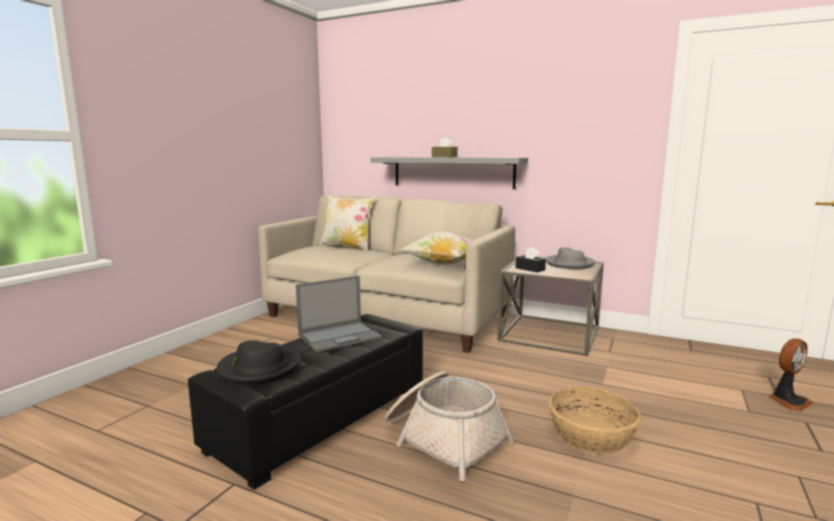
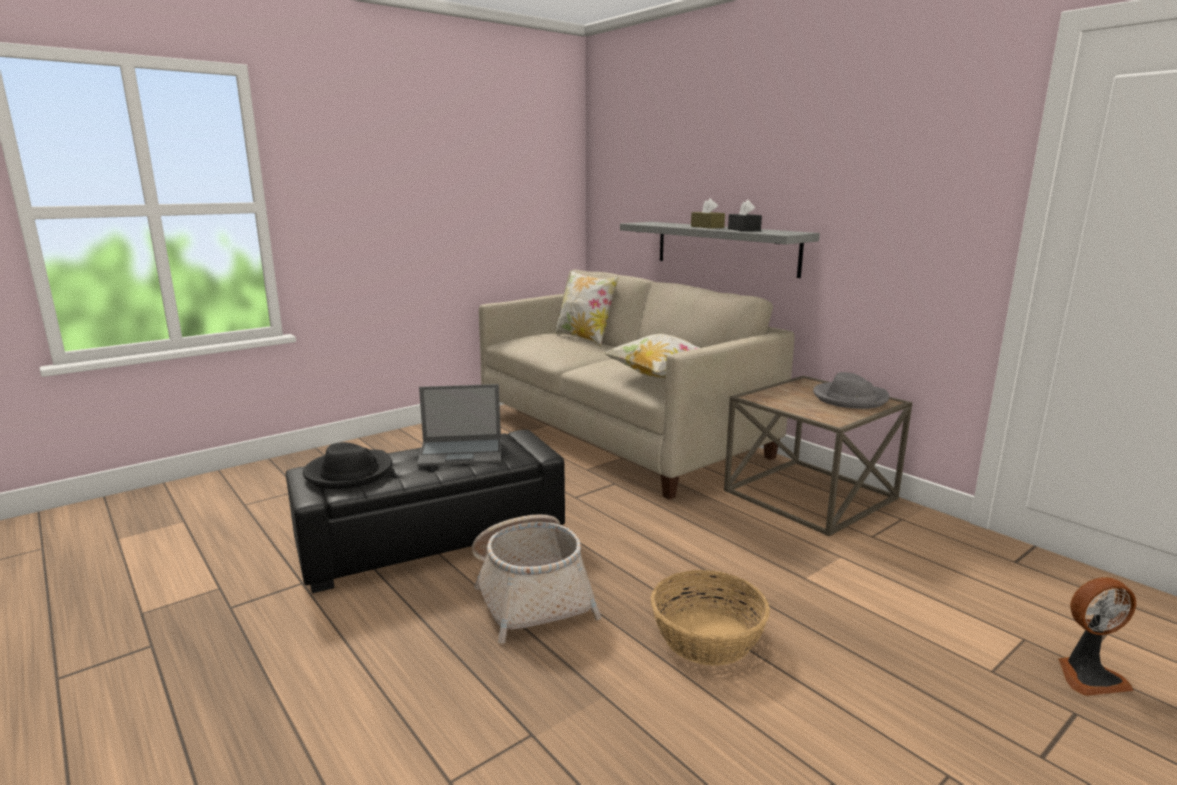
camera: 25 degrees right, 5 degrees up
black tissue box [515,247,546,272] -> black tissue box moved to [728,200,762,232]

